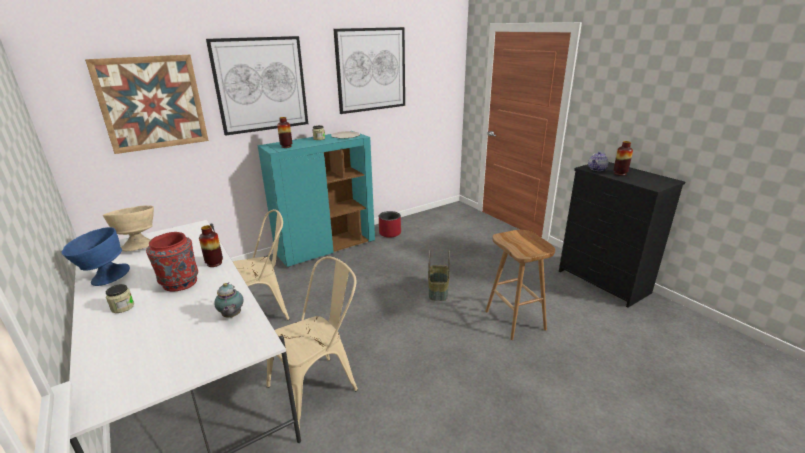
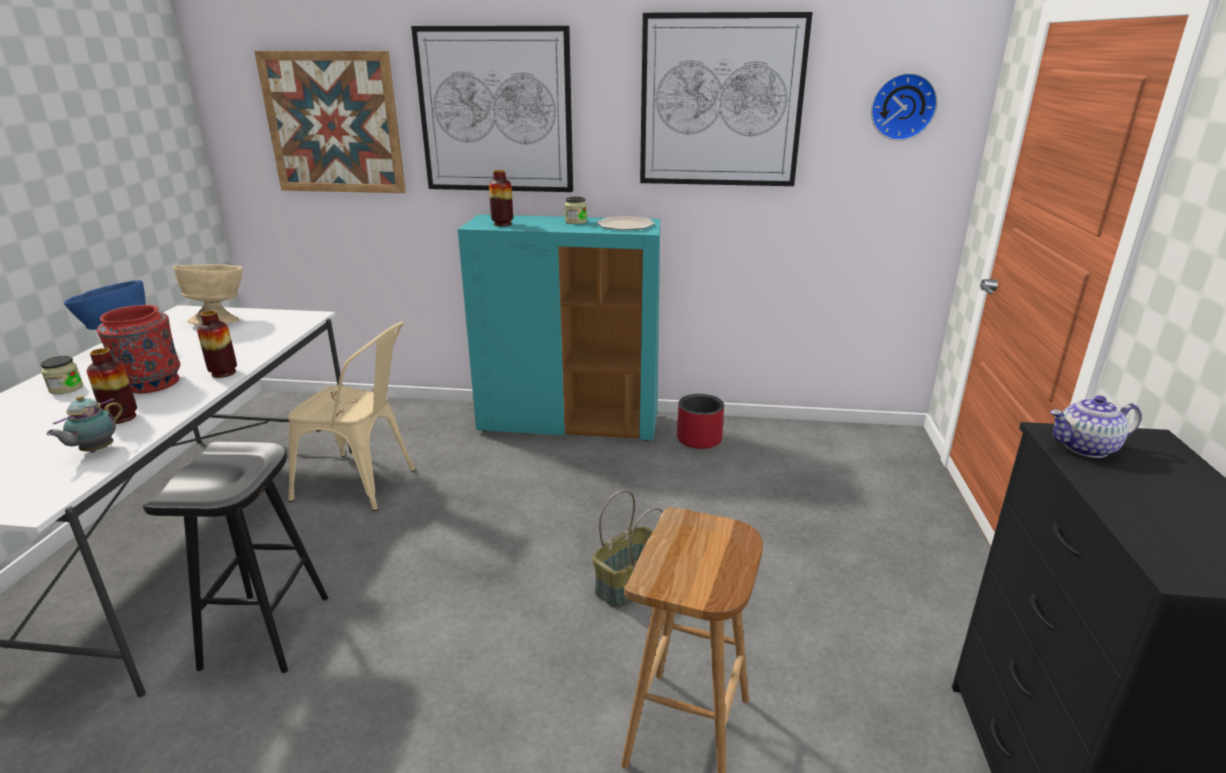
camera: 40 degrees right, 0 degrees up
beige chair [266,256,358,430] -> black stool [143,441,328,673]
vase [613,141,633,176] -> vase moved to [87,348,137,424]
none -> wall clock [871,73,938,141]

